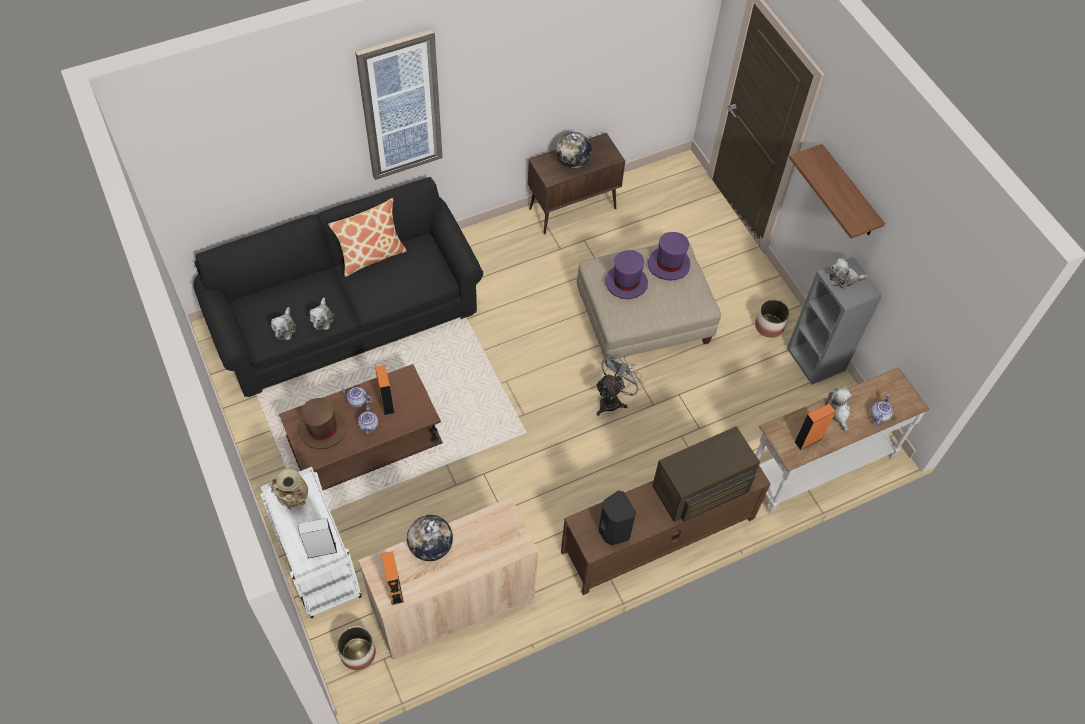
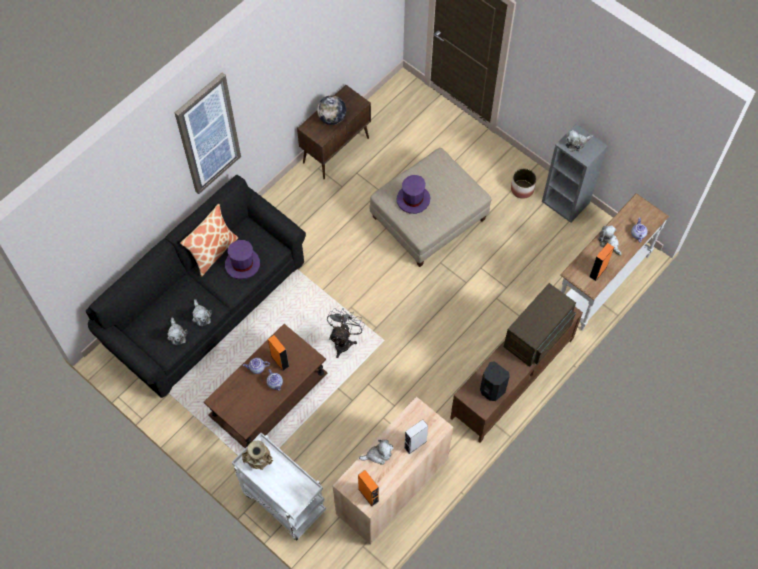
camera: 20 degrees left, 5 degrees up
grey speaker [298,518,337,558] -> grey speaker moved to [404,419,428,454]
brown hat [300,398,347,449] -> none
planter [337,626,376,670] -> none
globe [407,515,453,561] -> plush toy [359,440,393,465]
grey fan [595,352,644,416] -> grey fan moved to [327,308,365,358]
purple hat [648,232,690,281] -> purple hat moved to [225,240,260,279]
shelf [789,144,885,239] -> none

